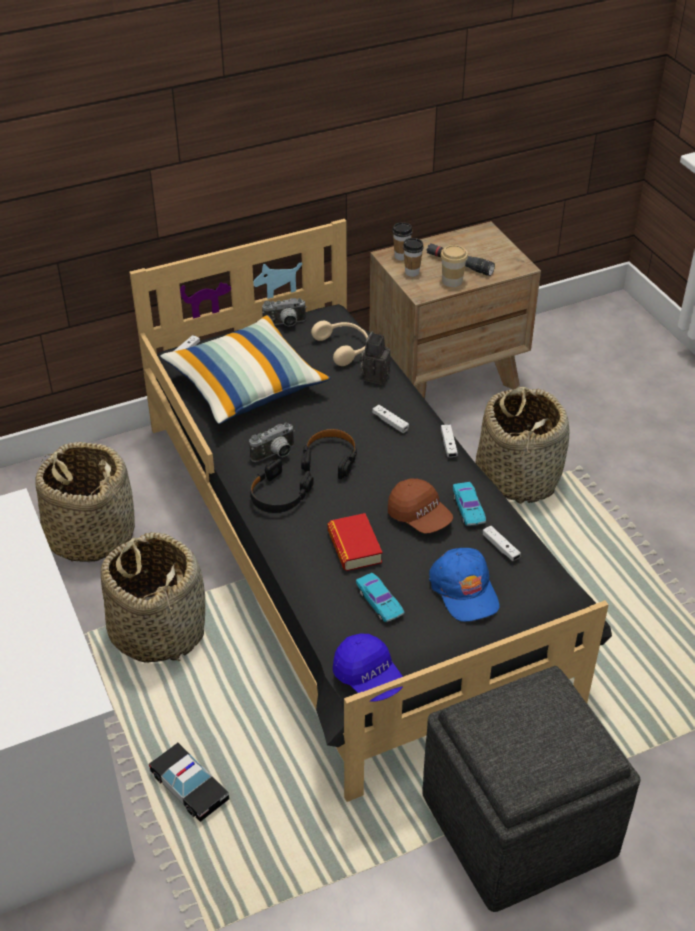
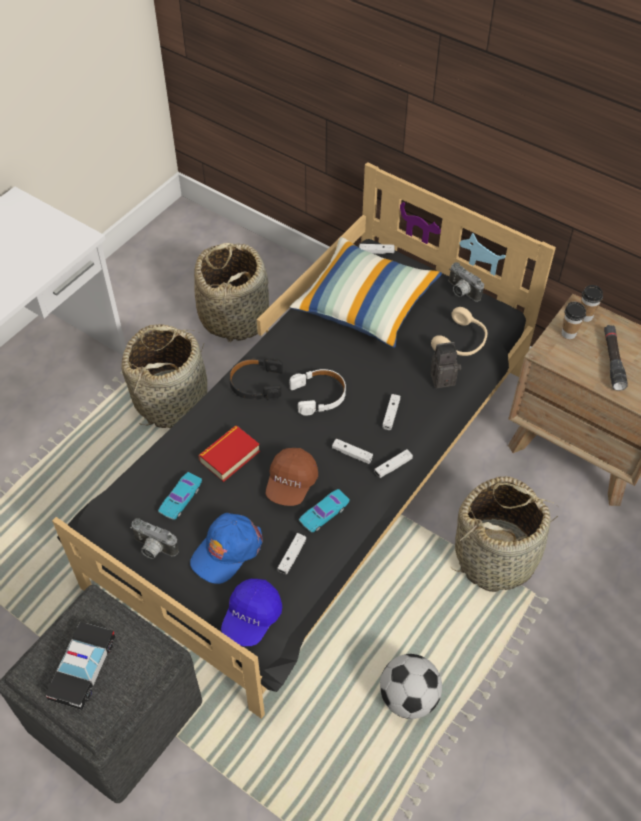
camera: 60 degrees right, 10 degrees up
toy car [149,743,229,822] -> toy car moved to [45,622,115,710]
camera [249,423,295,462] -> camera moved to [130,518,179,559]
black headphones [301,428,357,479] -> white headphones [289,369,346,416]
blue cap [333,633,403,702] -> blue cap moved to [221,579,282,646]
cup [440,245,468,287] -> none
none -> white game controller [332,438,373,464]
none -> football [380,654,442,719]

